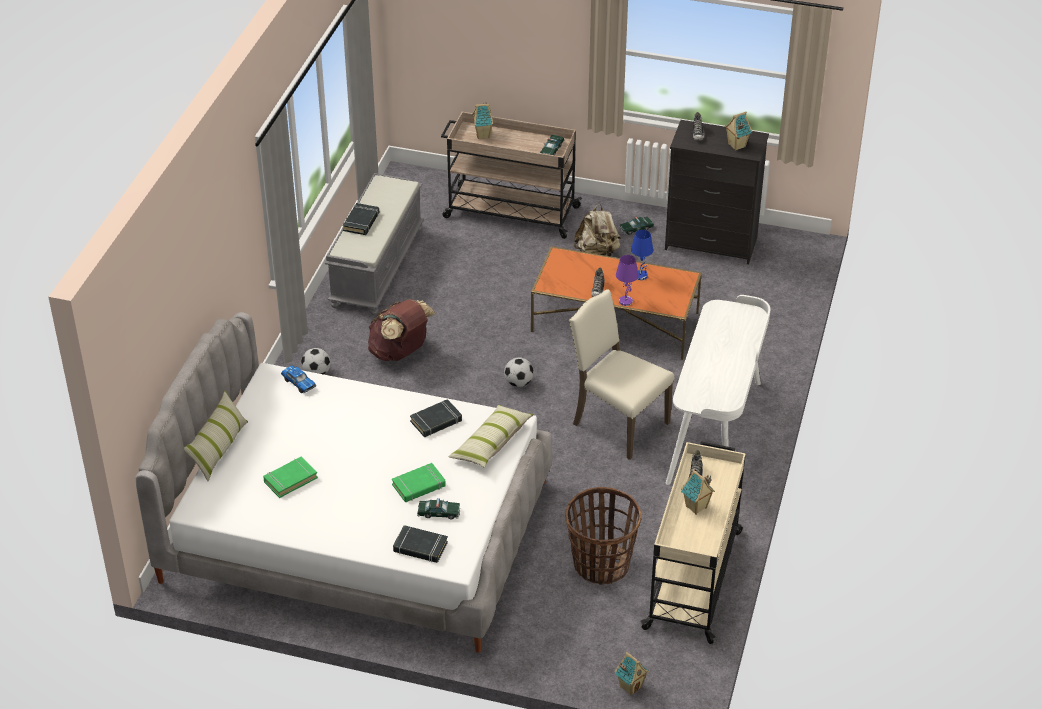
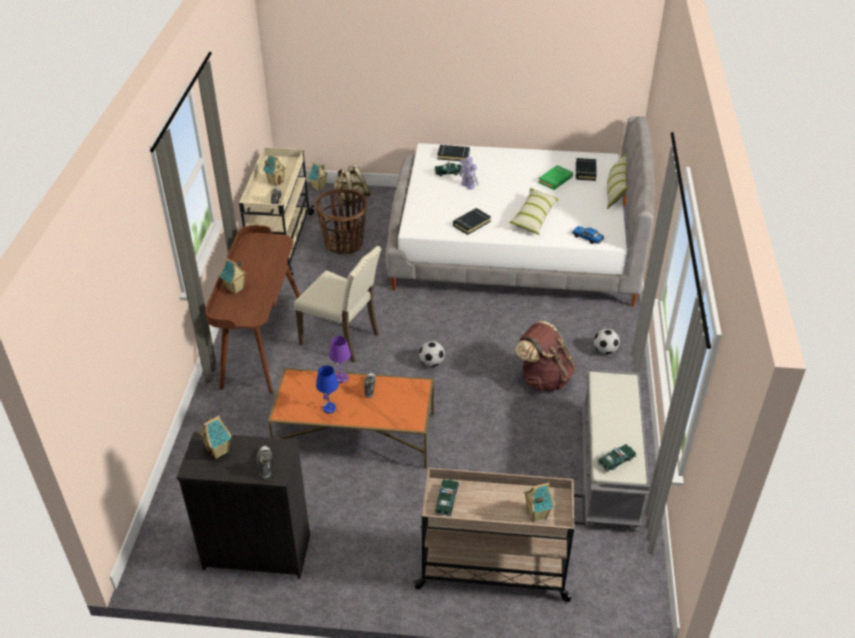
camera: 170 degrees right, 0 degrees up
black book [343,203,379,235] -> black book moved to [575,158,597,181]
green book [392,463,446,502] -> toy robot [459,157,479,190]
pillow [448,405,534,468] -> pillow moved to [509,188,560,235]
beige backpack [574,204,621,257] -> beige backpack moved to [334,164,370,206]
toy car [619,217,654,235] -> toy car moved to [597,444,637,472]
white desk [666,295,771,485] -> brown desk [205,225,300,394]
none -> toy house [220,258,247,294]

